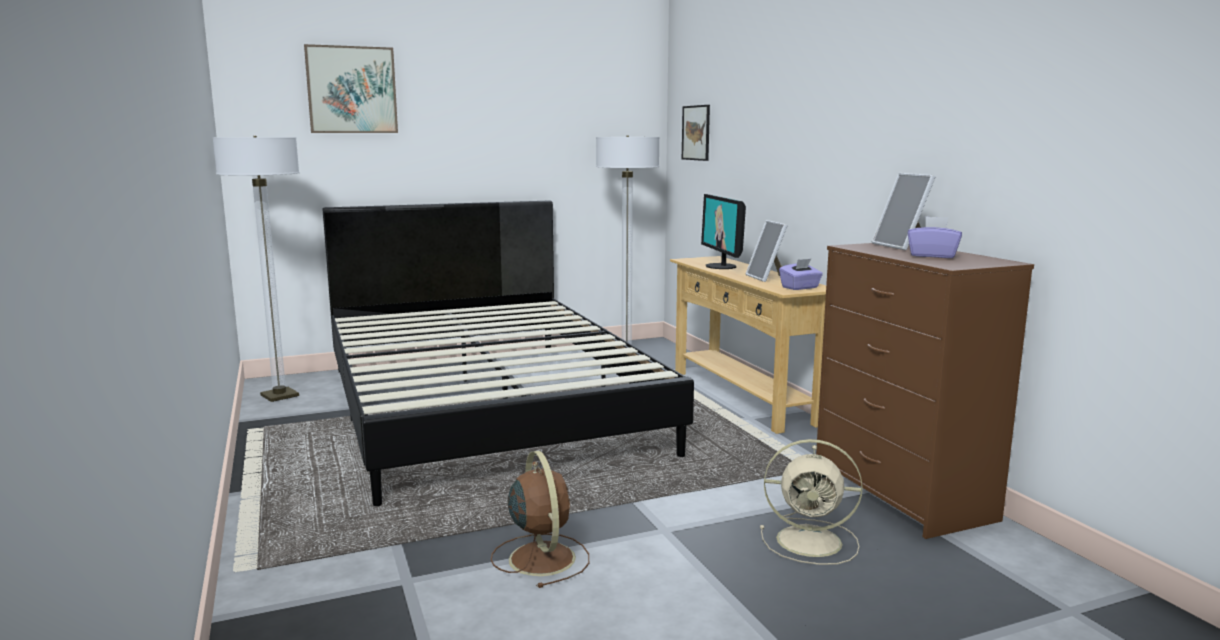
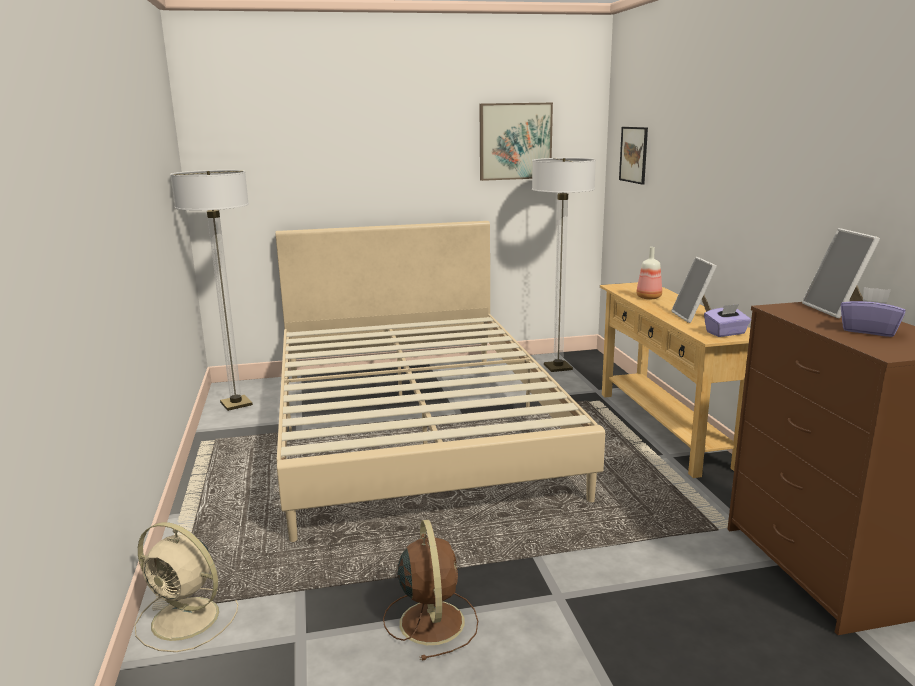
camera: 10 degrees right, 5 degrees up
picture [304,44,398,133] -> picture moved to [479,103,553,181]
black bed [322,200,694,506] -> beige bed [275,221,605,542]
monitor [701,194,746,269] -> bottle [636,247,662,299]
beige fan [760,439,863,565] -> beige fan moved to [134,522,238,652]

